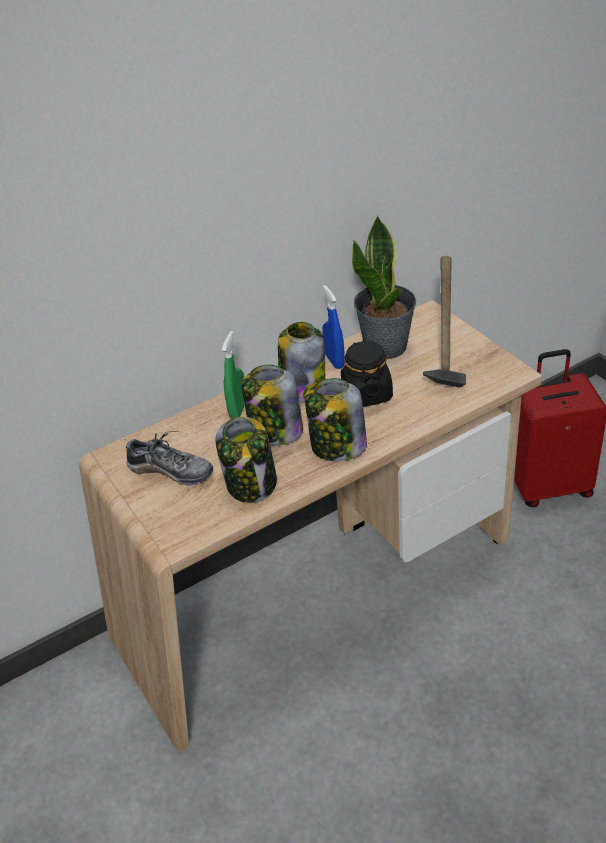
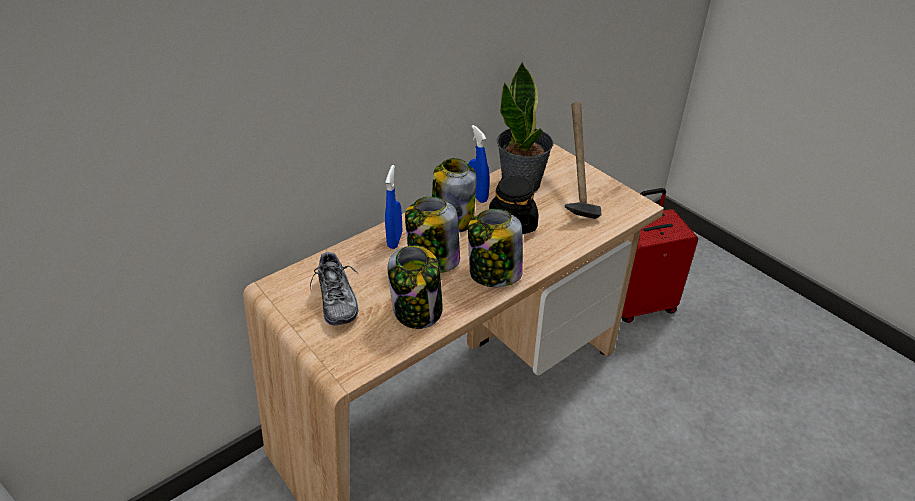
camera: 10 degrees left, 0 degrees up
shoe [123,431,213,486] -> shoe turned 60 degrees clockwise [310,249,359,326]
green spray bottle [222,331,245,419] -> blue spray bottle [385,165,402,249]

